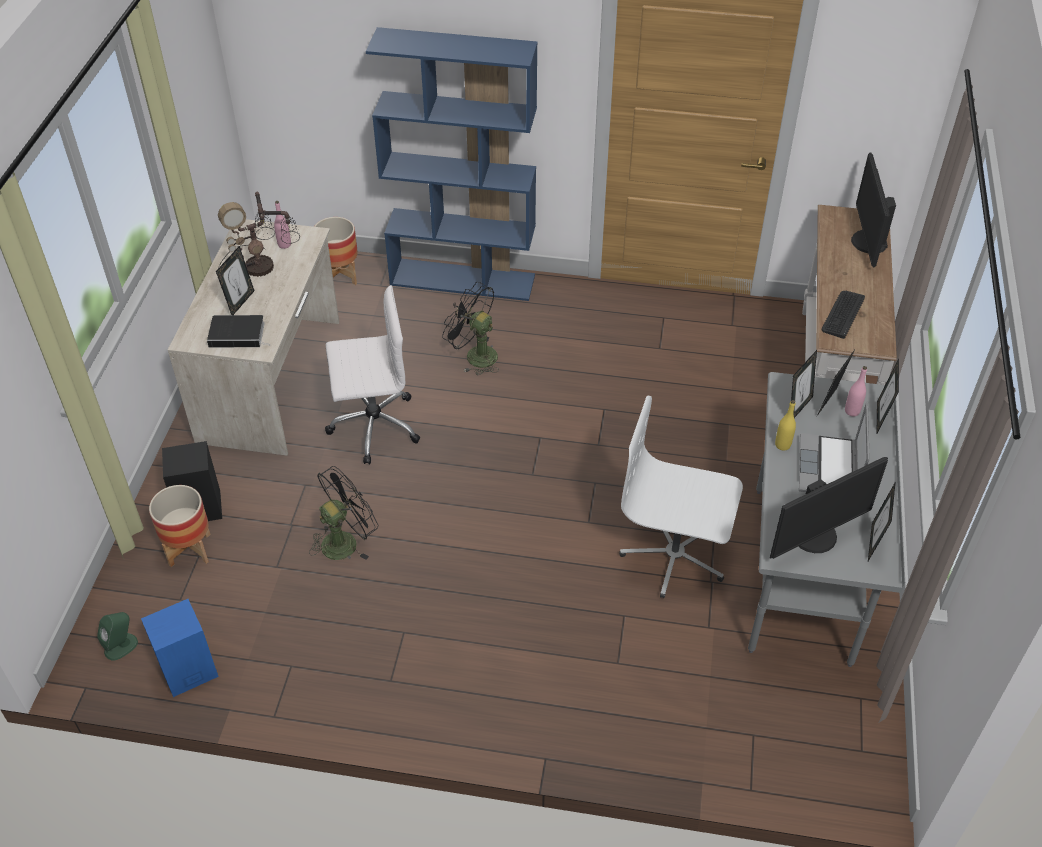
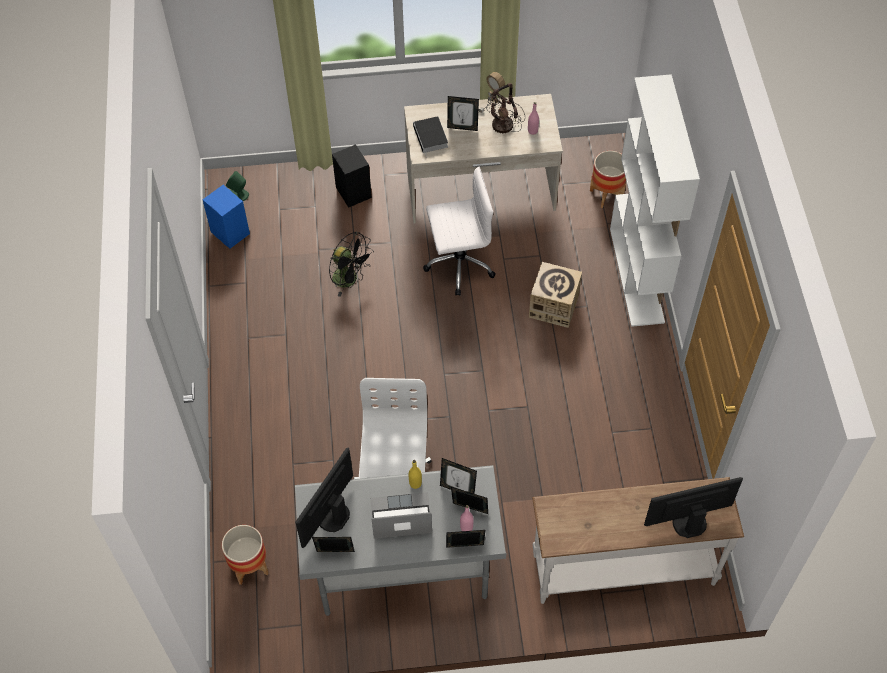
camera: 75 degrees right, 10 degrees up
planter [149,485,211,567] -> planter moved to [222,525,268,585]
white office chair [325,285,420,465] -> white office chair turned 75 degrees counterclockwise [423,167,496,296]
blue bookcase [366,27,538,301] -> white bookcase [610,74,700,327]
black fan [442,282,499,375] -> cardboard box [529,262,582,328]
monitor [770,457,888,559] -> monitor turned 75 degrees clockwise [296,448,353,548]
keyboard [822,291,865,339] -> none

